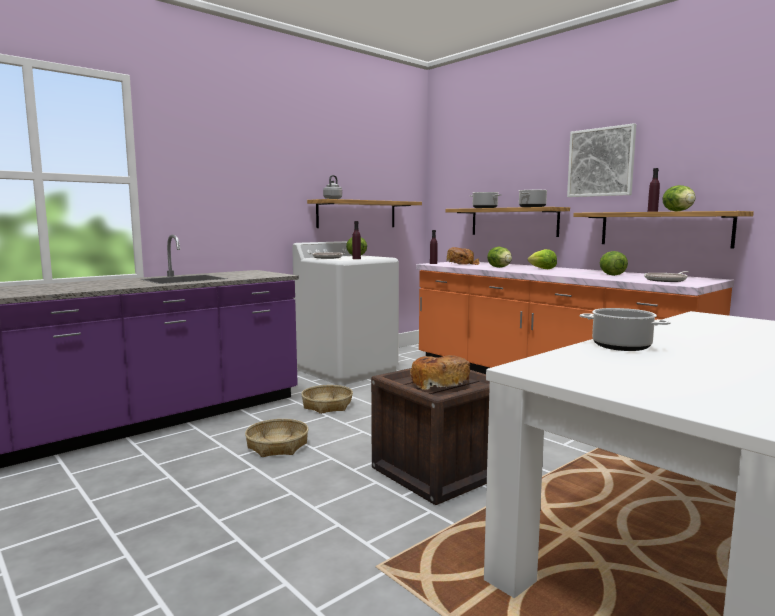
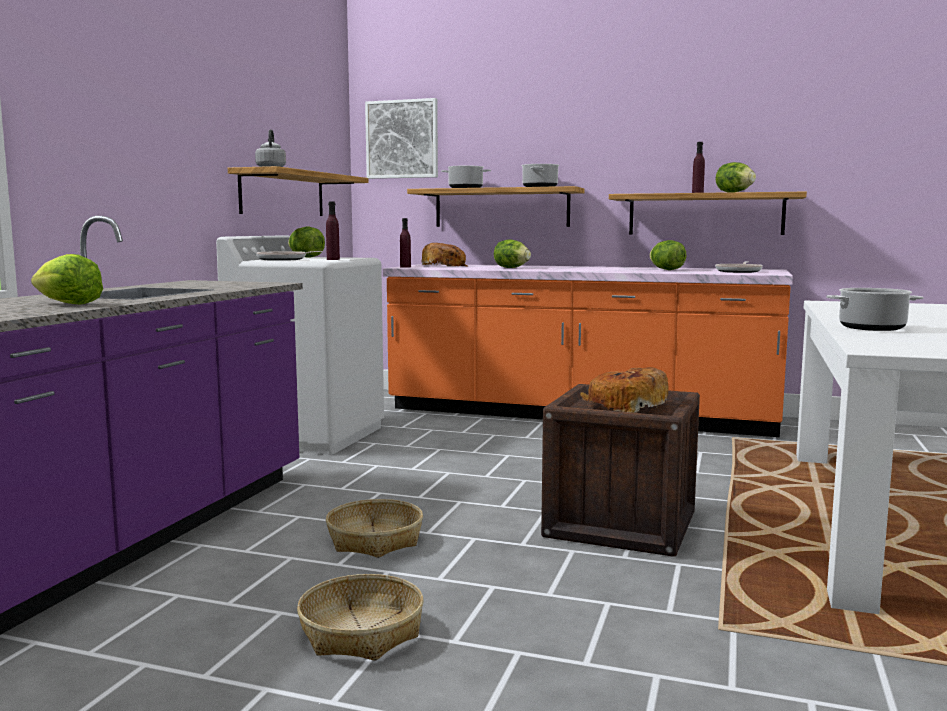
camera: 30 degrees left, 0 degrees up
basket [301,385,353,414] -> basket moved to [297,574,424,661]
lettuce [528,249,557,269] -> lettuce moved to [31,254,103,305]
picture [567,123,636,197] -> picture moved to [365,98,438,179]

